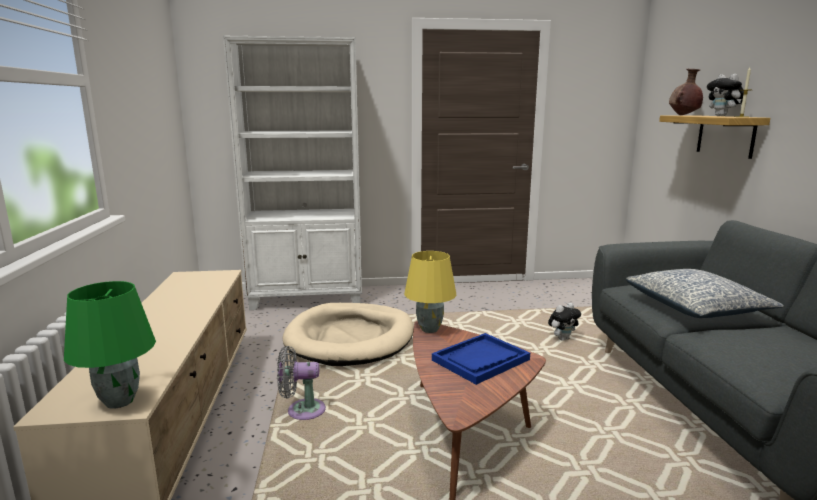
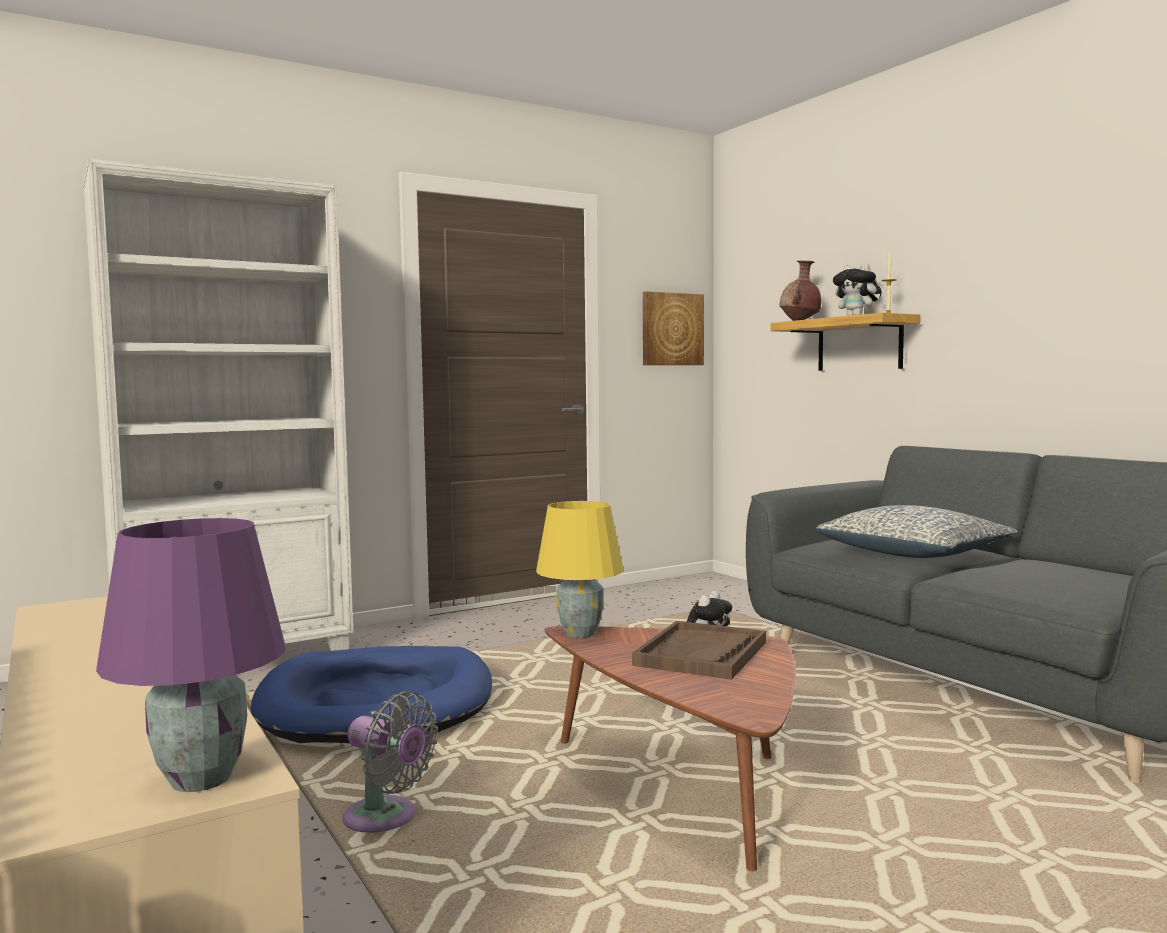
camera: 25 degrees left, 10 degrees down
green table lamp [64,281,156,409] -> purple table lamp [96,518,286,792]
grey fan [277,346,326,420] -> grey fan turned 120 degrees counterclockwise [342,691,438,833]
beige dog bed [283,303,413,366] -> blue dog bed [251,646,492,743]
blue tray [432,333,530,385] -> brown tray [632,621,766,680]
none -> picture [643,291,704,365]

